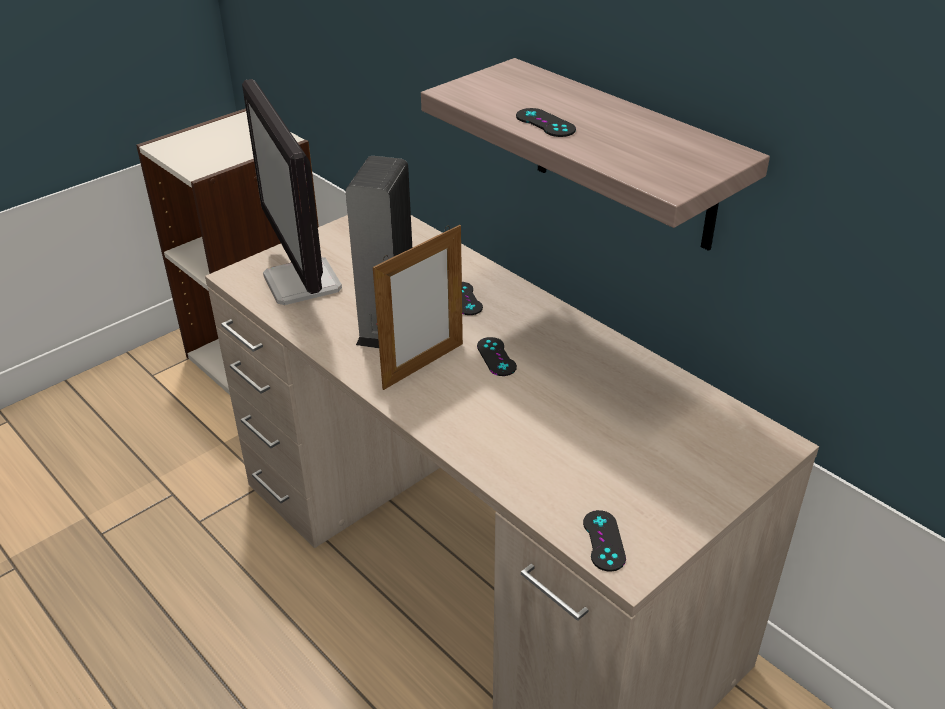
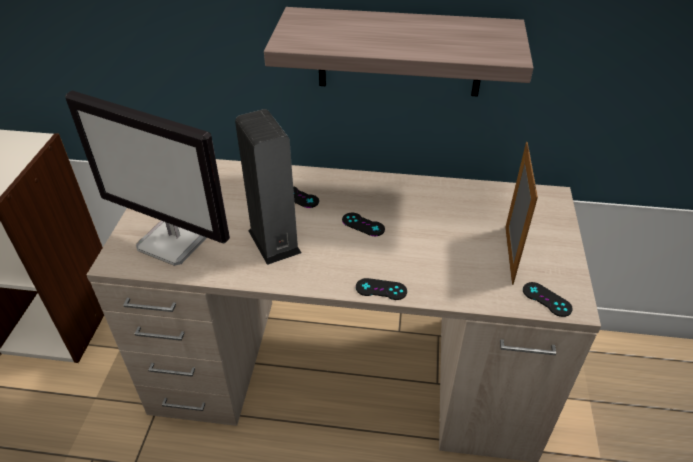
camera: 40 degrees left, 5 degrees up
picture frame [373,225,463,390] -> picture frame moved to [505,142,538,285]
black game controller [516,108,576,137] -> black game controller moved to [356,278,407,300]

